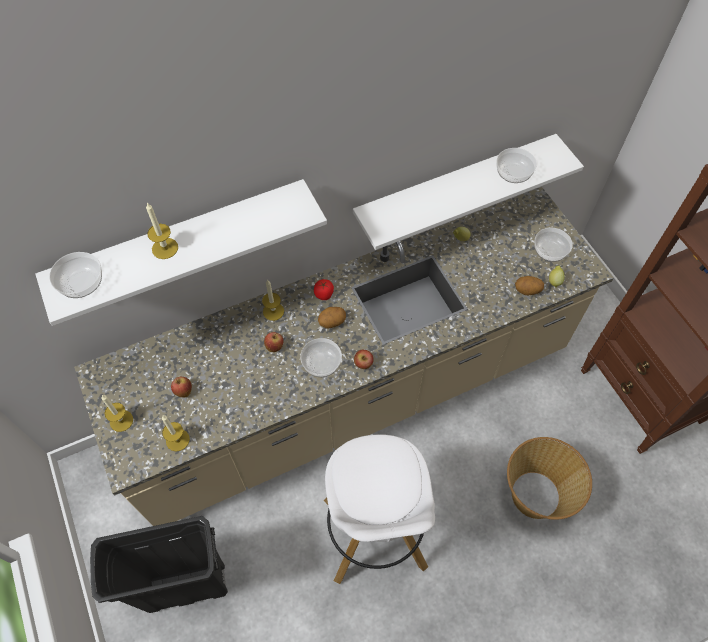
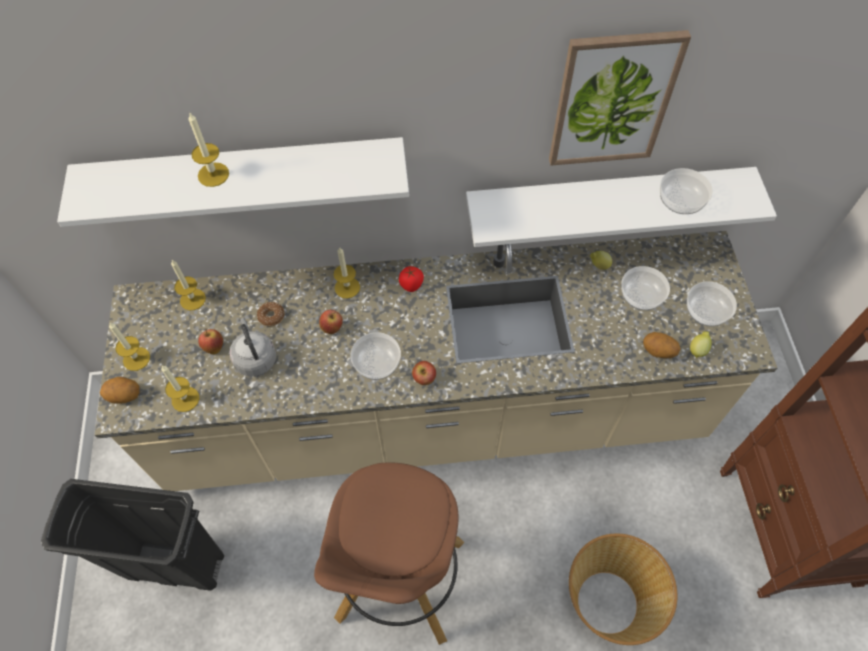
camera: 20 degrees right, 0 degrees up
bowl [49,252,102,298] -> bowl moved to [621,266,670,310]
potato [318,307,346,328] -> potato moved to [100,377,140,403]
white stool [324,434,435,584] -> brown stool [314,462,464,645]
none -> candle [171,260,206,311]
none -> grey kettle [229,318,276,377]
none -> donut [257,302,285,326]
none -> picture [549,30,691,166]

